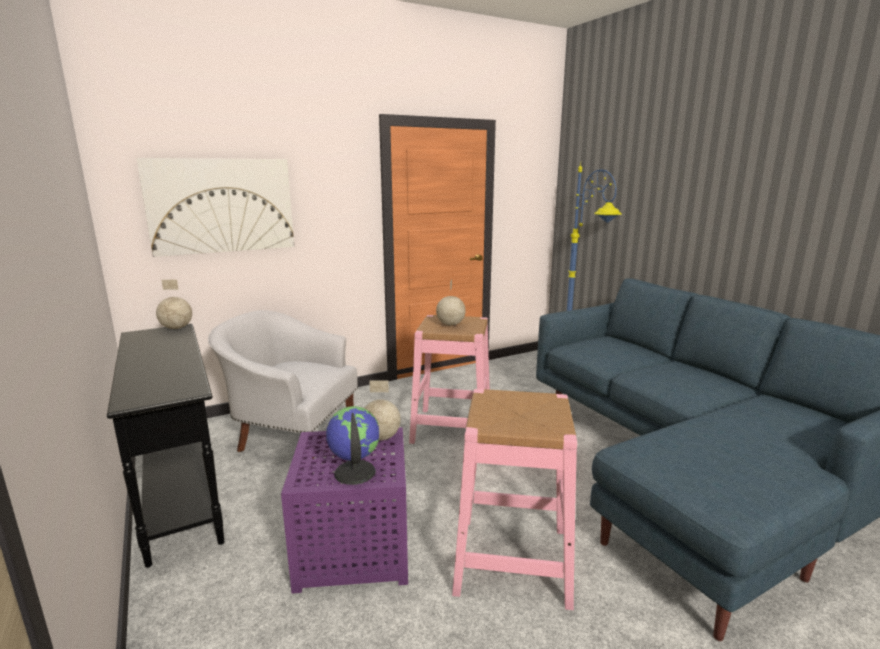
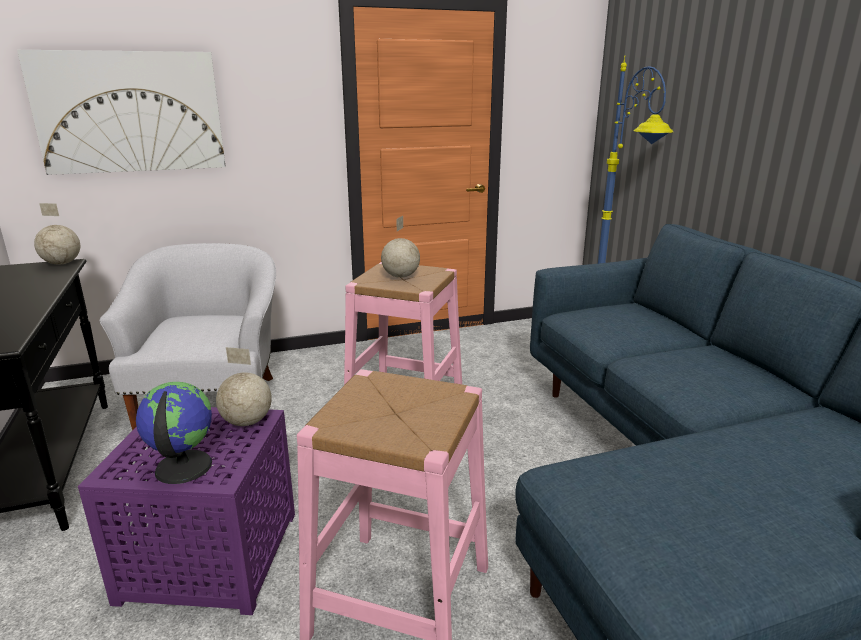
camera: 10 degrees right, 5 degrees up
white armchair [208,310,358,459] -> white armchair turned 60 degrees clockwise [100,243,276,431]

